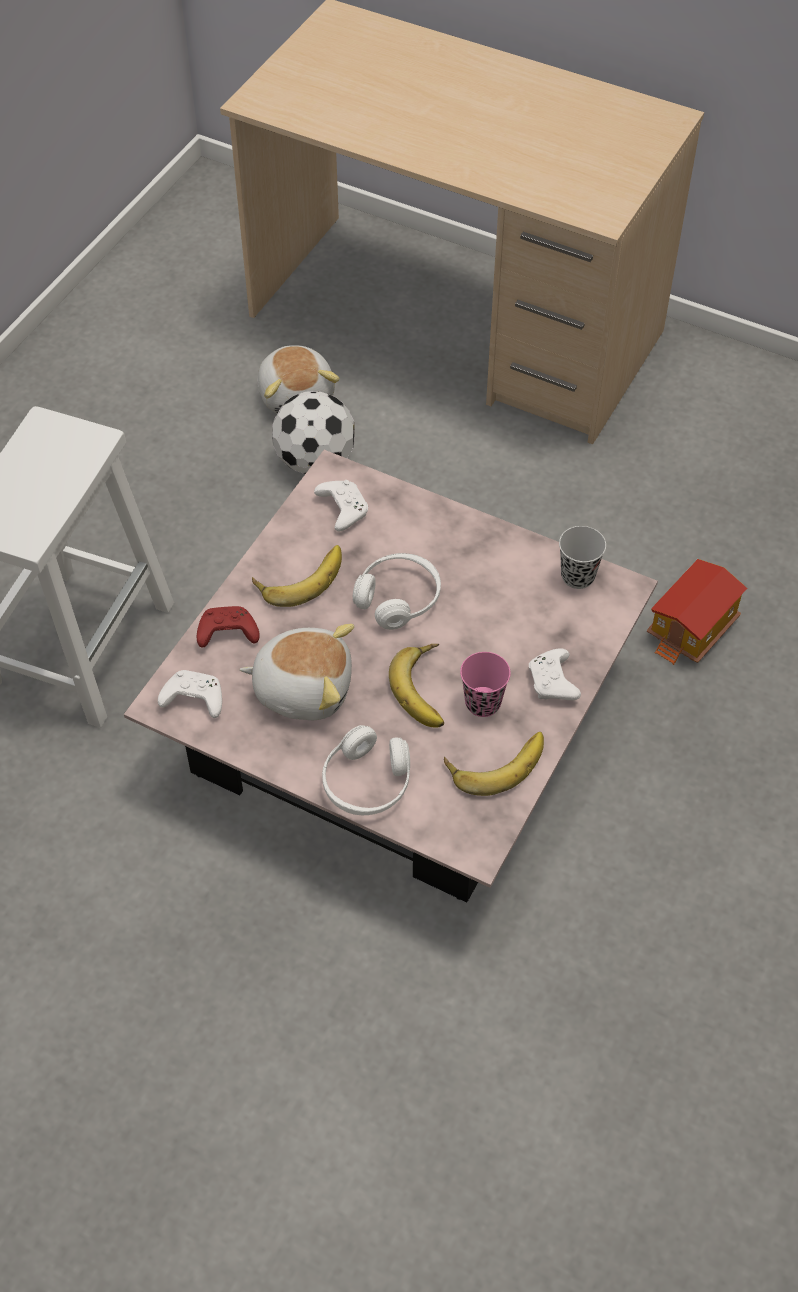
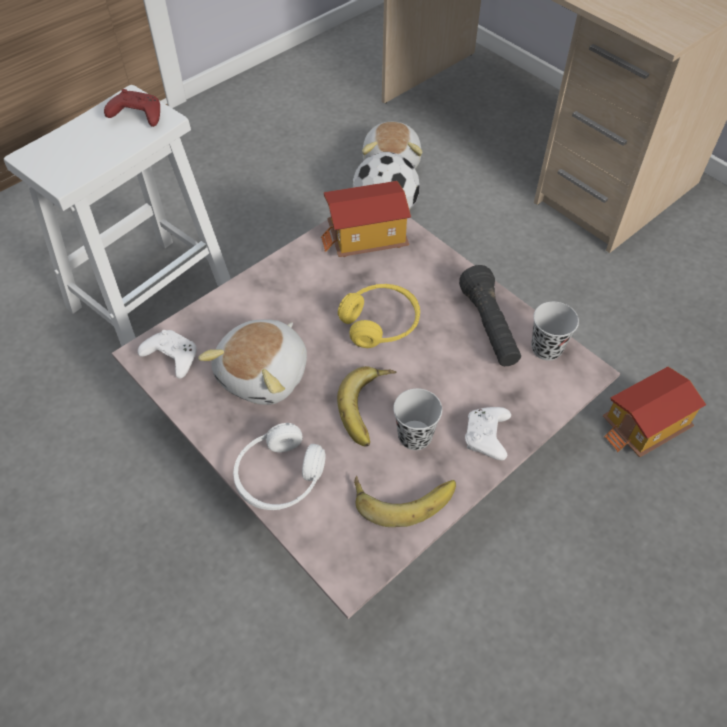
camera: 20 degrees right, 0 degrees up
red game controller [197,606,260,648] -> red game controller moved to [104,89,160,127]
plush toy [240,624,354,720] -> plush toy turned 90 degrees clockwise [198,319,307,405]
banana [252,545,342,607] -> none
white game controller [314,480,368,531] -> toy house [321,181,411,257]
white headphones [353,553,441,630] -> yellow headphones [338,284,420,348]
pink cup [460,652,511,717] -> black cup [393,388,442,450]
none -> black flashlight [459,265,521,366]

